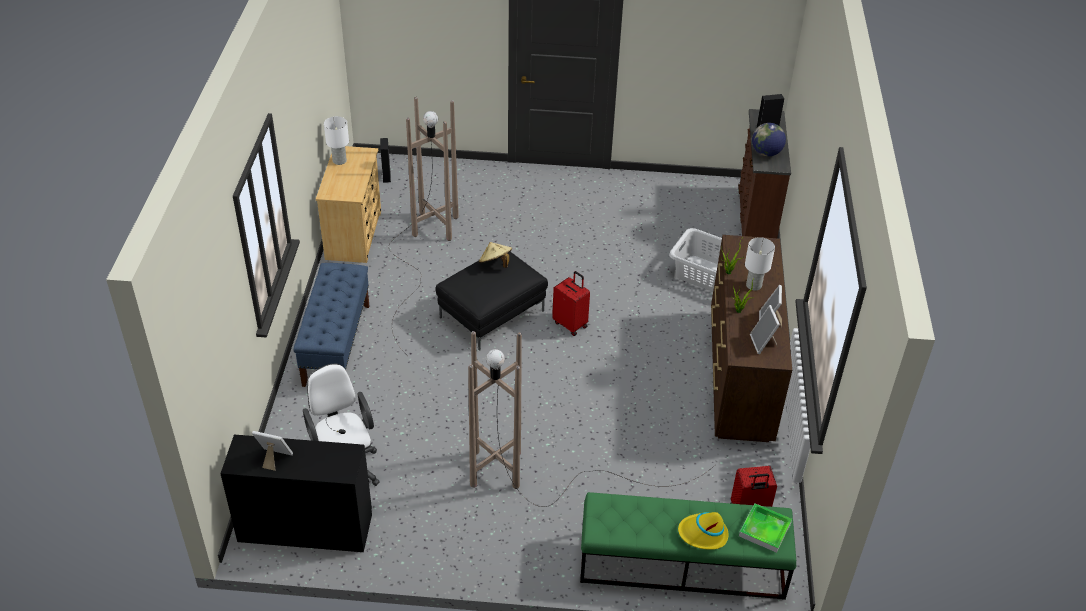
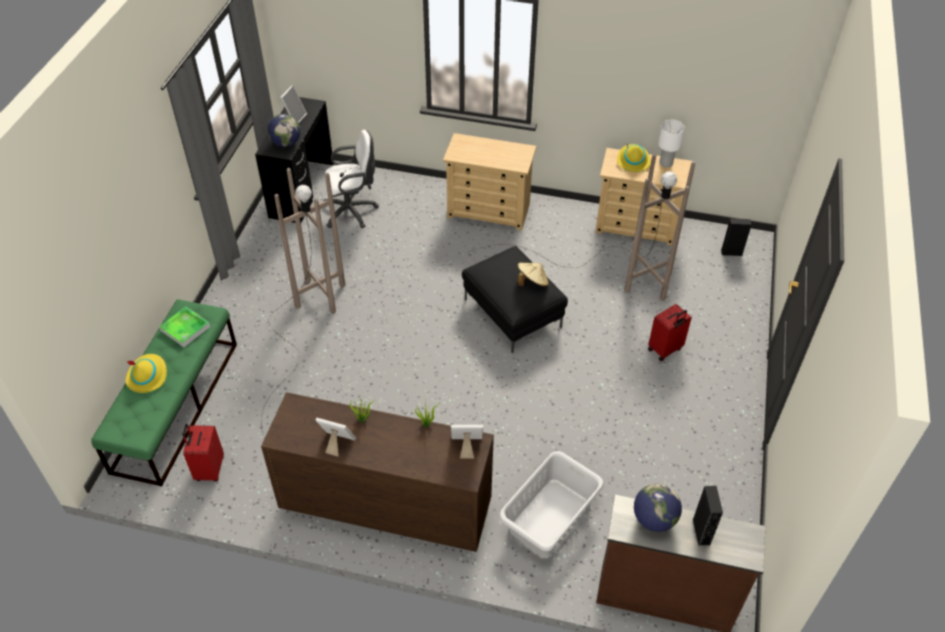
camera: 100 degrees right, 5 degrees up
blue bench [293,263,369,387] -> beige dresser [443,133,536,230]
red suitcase [552,271,590,336] -> red suitcase moved to [648,304,692,361]
tray [739,503,792,553] -> tray moved to [159,307,210,347]
white table lamp [745,237,775,291] -> none
picture frame [750,305,780,354] -> picture frame moved to [451,425,483,458]
none -> globe [267,114,301,147]
none -> yellow hat [617,144,651,172]

